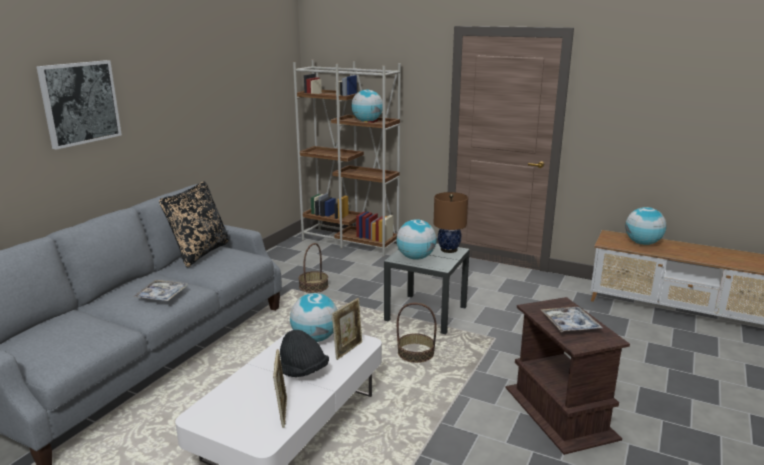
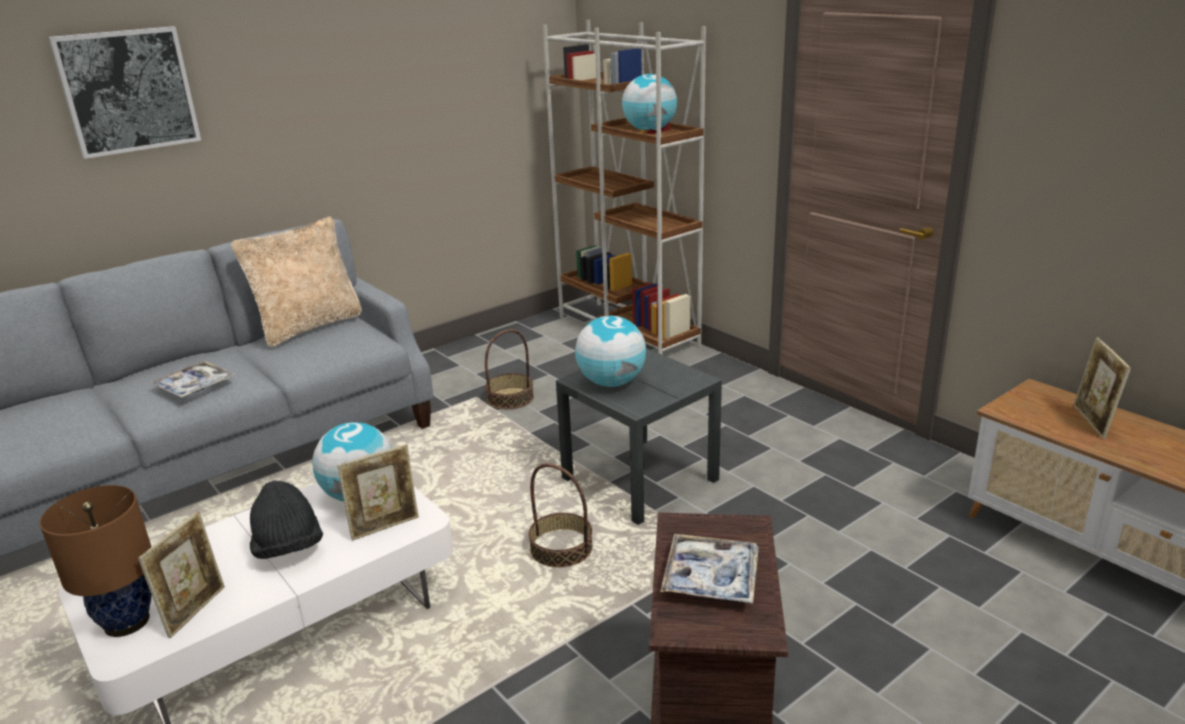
camera: 25 degrees right, 5 degrees up
black pillow [159,181,229,267] -> beige pillow [231,217,362,347]
brown table lamp [433,192,468,253] -> brown table lamp moved to [40,485,152,637]
globe [625,207,666,245] -> picture frame [1073,337,1131,439]

